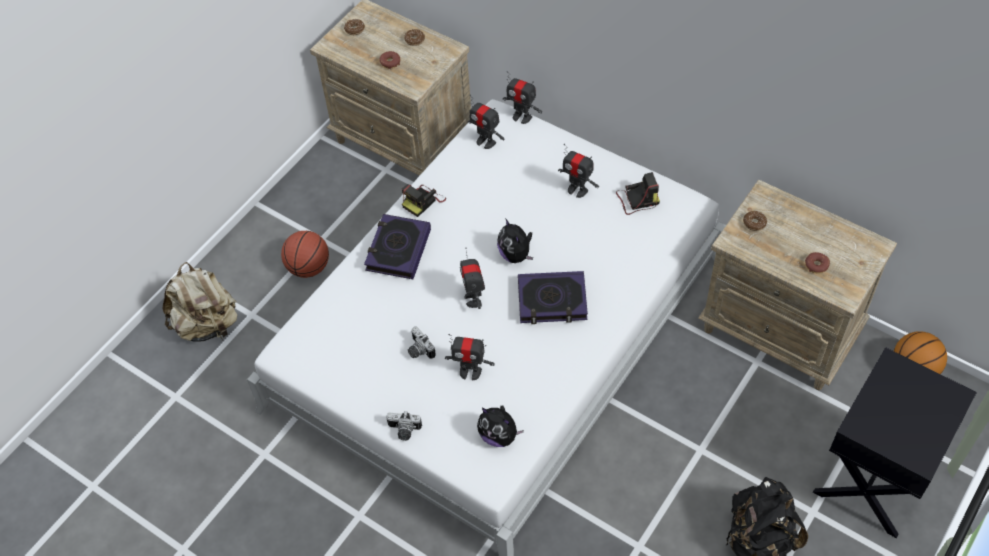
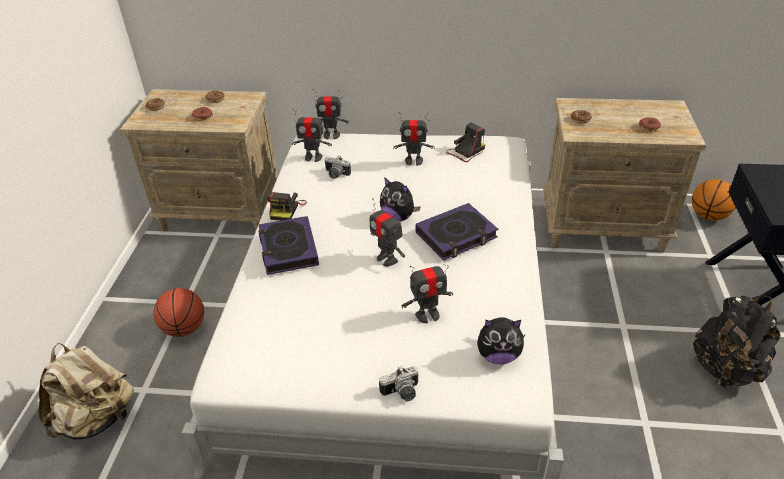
camera: 30 degrees left, 15 degrees down
camera [408,327,436,359] -> camera moved to [324,156,351,179]

